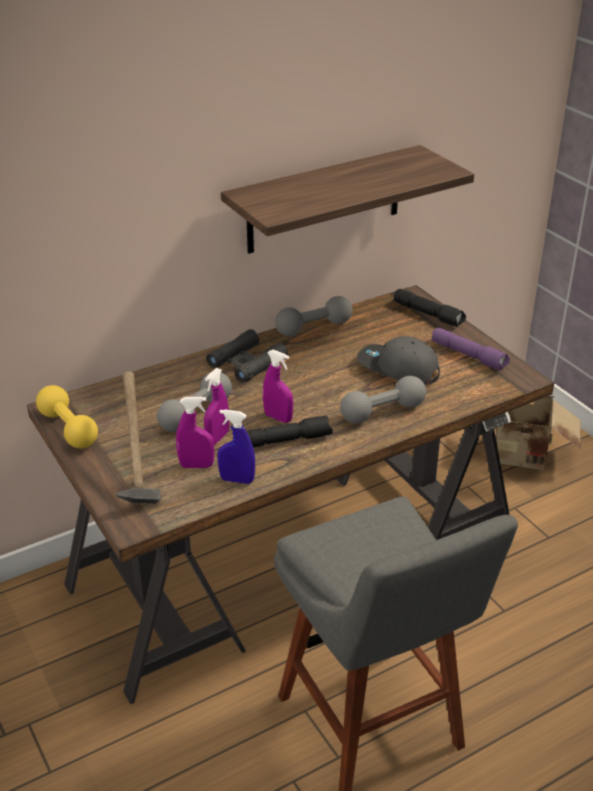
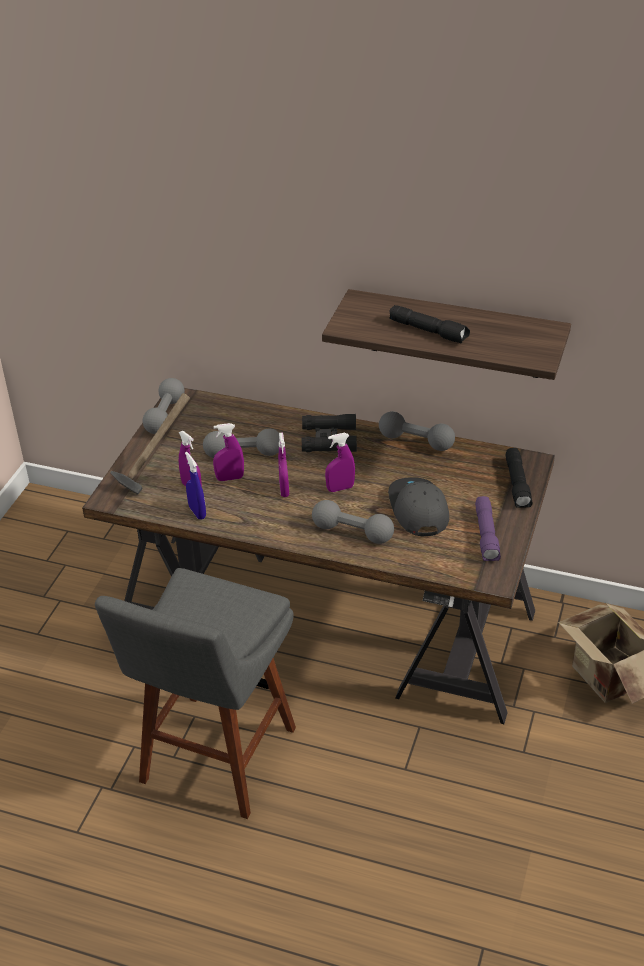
camera: 50 degrees right, 5 degrees up
yellow dumbbell [36,385,98,449] -> grey dumbbell [143,378,185,434]
black flashlight [246,416,333,448] -> black flashlight moved to [389,305,470,343]
none -> purple spray bottle [325,433,355,492]

